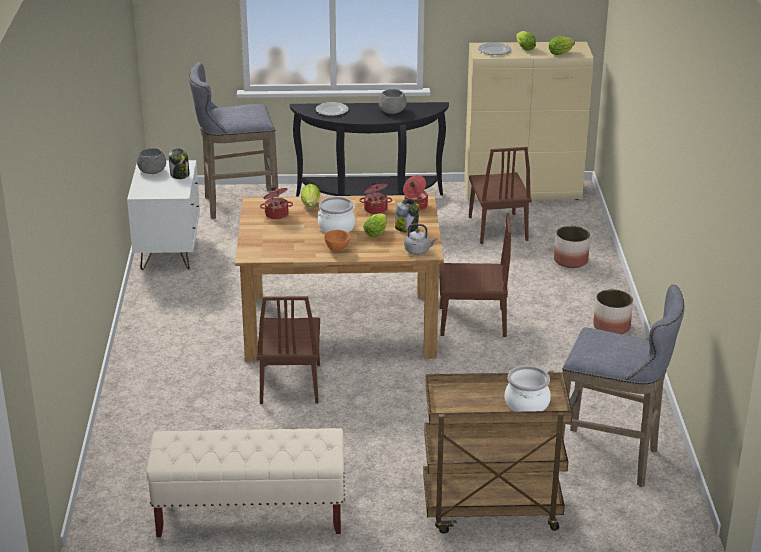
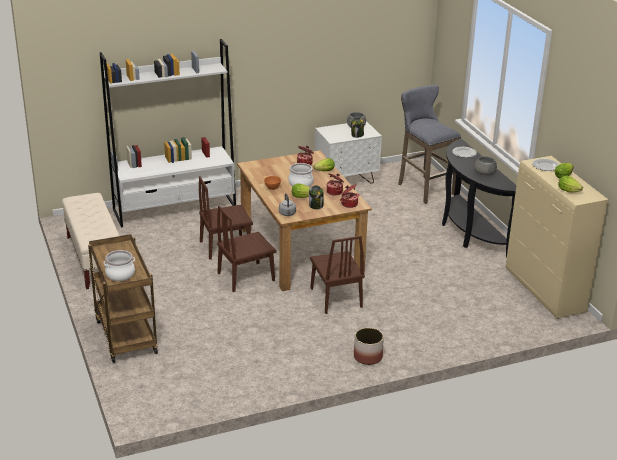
camera: 70 degrees right, 0 degrees up
brown chair [469,147,532,244] -> brown chair moved to [217,206,277,292]
planter [554,226,590,268] -> none
grey stool [562,284,685,487] -> none
none -> white bookcase [100,39,236,228]

